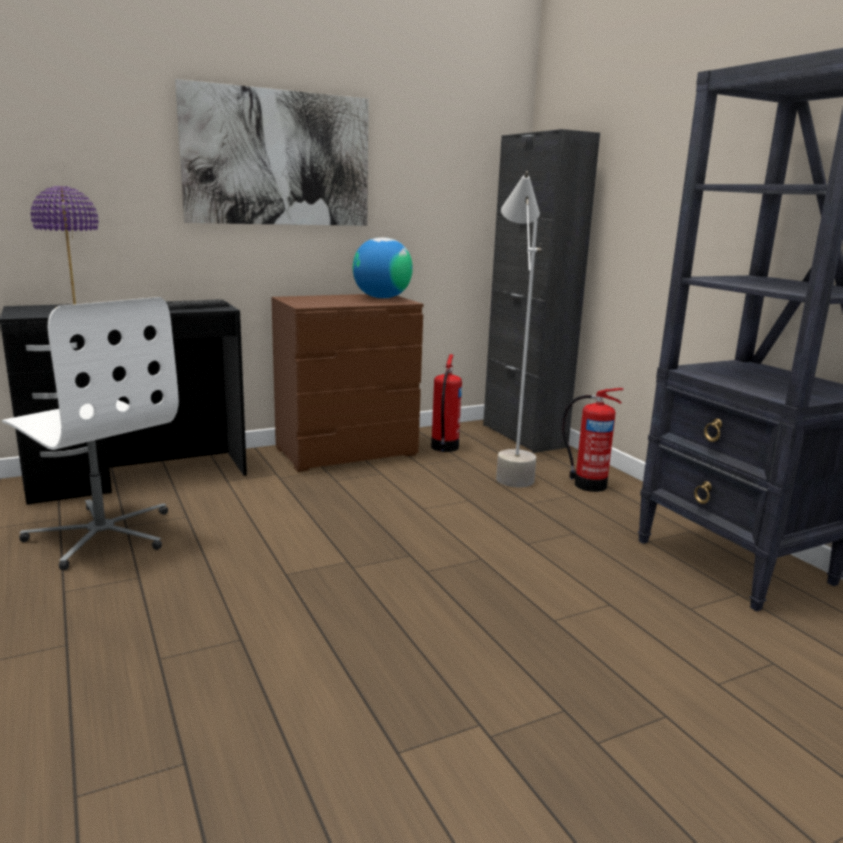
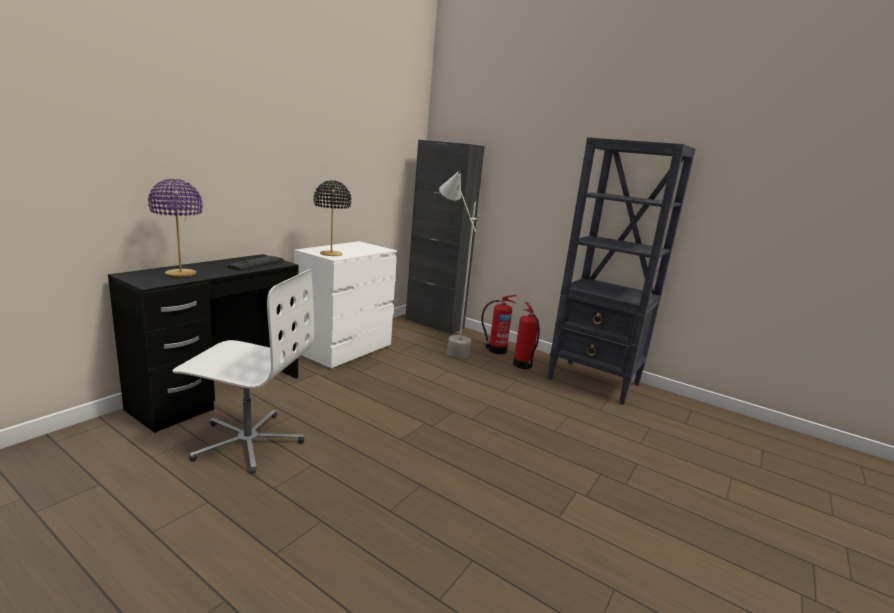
camera: 30 degrees left, 0 degrees up
picture [175,79,369,226] -> none
brown dresser [272,294,424,472] -> white dresser [294,241,397,370]
globe [353,237,413,298] -> none
fire extinguisher [431,354,462,452] -> fire extinguisher moved to [513,302,540,369]
none -> black table lamp [314,180,351,256]

